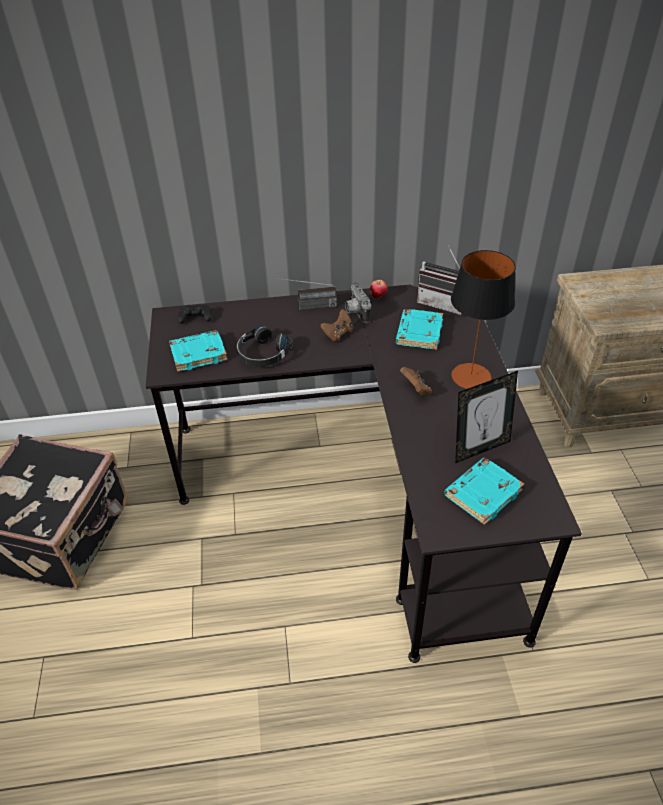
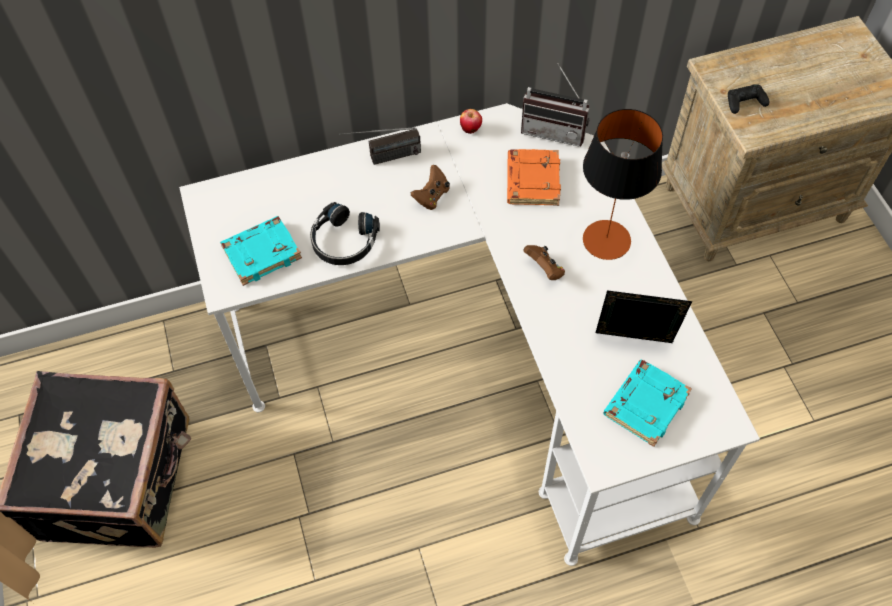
camera: 10 degrees left, 15 degrees up
black desk [146,285,582,663] -> white desk [179,103,760,566]
black game controller [178,305,212,324] -> black game controller moved to [728,84,770,114]
camera [345,282,371,323] -> none
turquoise book [396,309,443,350] -> orange book [507,149,561,206]
picture frame [455,371,518,463] -> picture frame turned 135 degrees counterclockwise [595,290,692,343]

